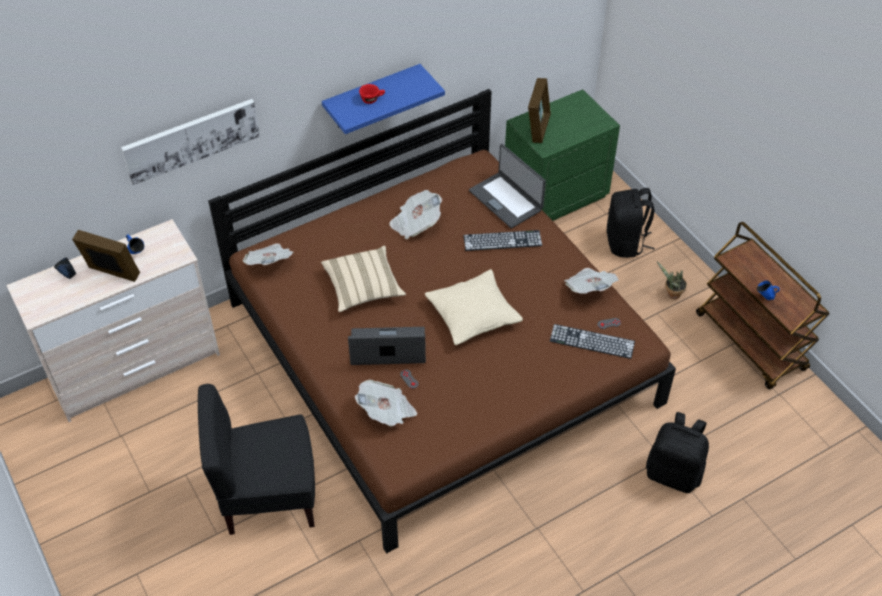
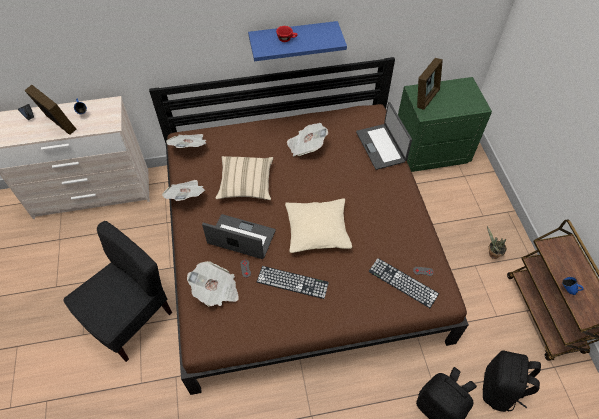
camera: 20 degrees right, 5 degrees up
picture [121,99,260,185] -> none
black chair [198,384,315,535] -> black chair turned 120 degrees clockwise [63,221,172,362]
keyboard [463,230,542,251] -> keyboard moved to [257,266,329,299]
newspaper [564,268,619,294] -> newspaper moved to [162,180,205,201]
black backpack [607,188,655,258] -> black backpack moved to [482,350,541,412]

